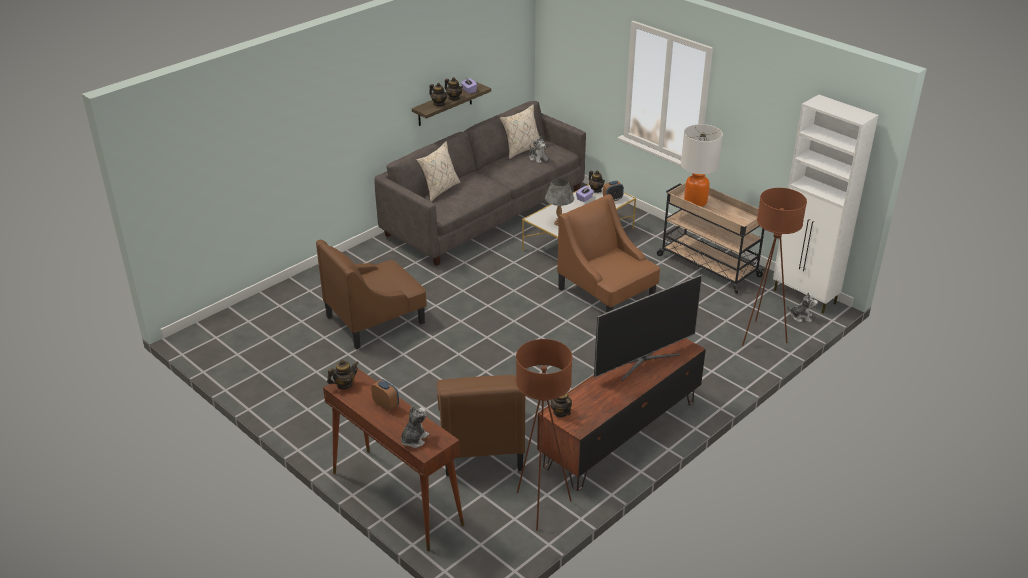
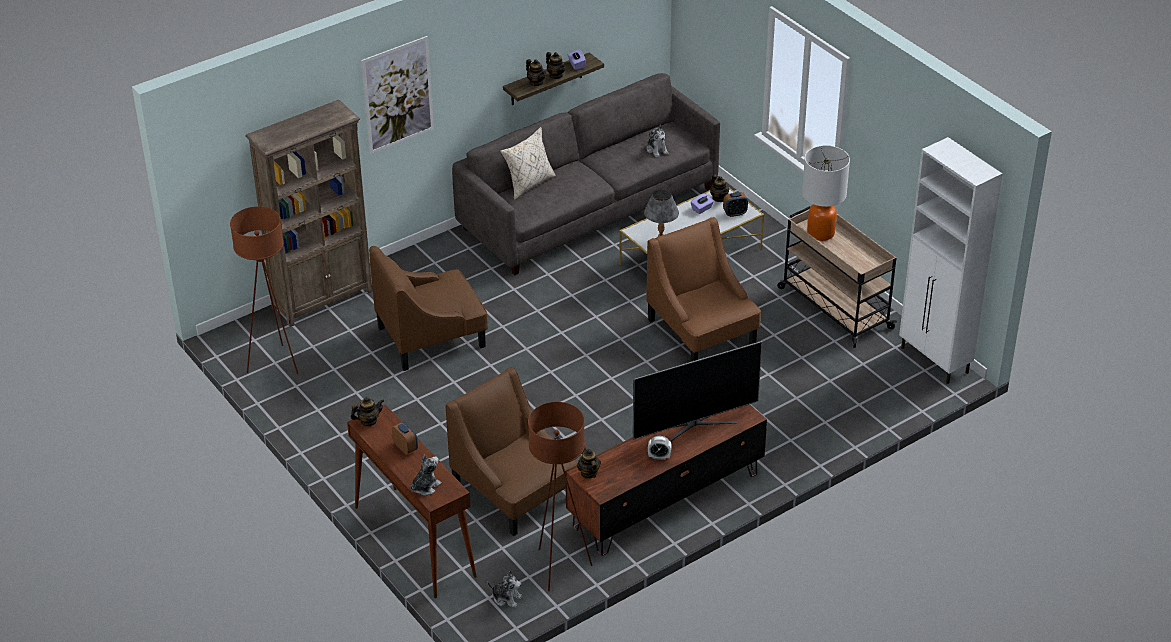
camera: 10 degrees right, 5 degrees up
brown armchair [437,375,525,476] -> brown armchair turned 135 degrees clockwise [446,367,577,536]
beige pillow [500,104,540,159] -> none
brown floor lamp [742,188,807,346] -> brown floor lamp moved to [230,206,298,375]
plush toy [787,292,818,322] -> plush toy moved to [488,571,523,608]
none -> brown bookcase [245,100,373,327]
none -> picture [361,36,434,154]
none -> alarm clock [648,436,672,460]

